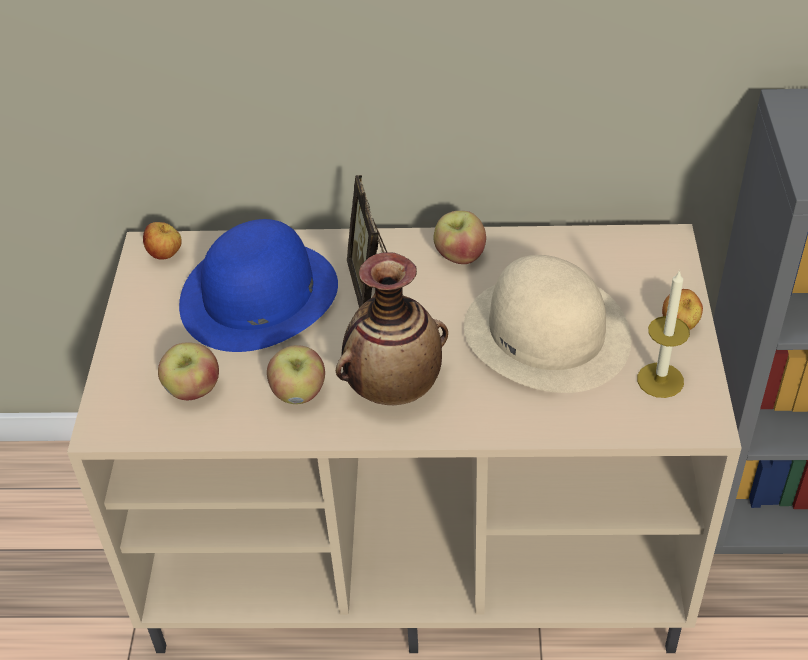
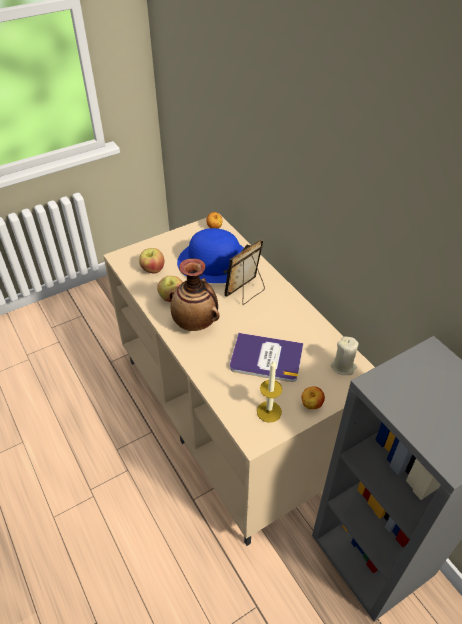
camera: 55 degrees right, 0 degrees up
apple [434,211,486,264] -> none
beige hat [464,255,631,393] -> book [230,333,303,382]
none -> beige candle [331,336,359,375]

